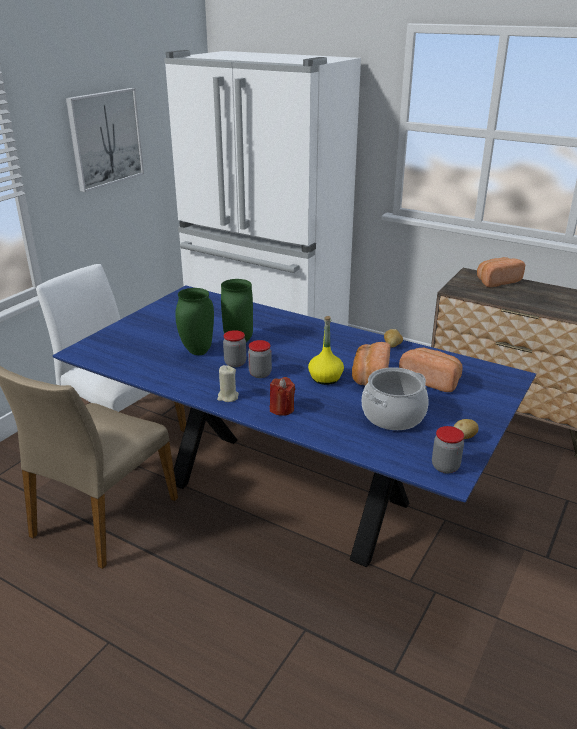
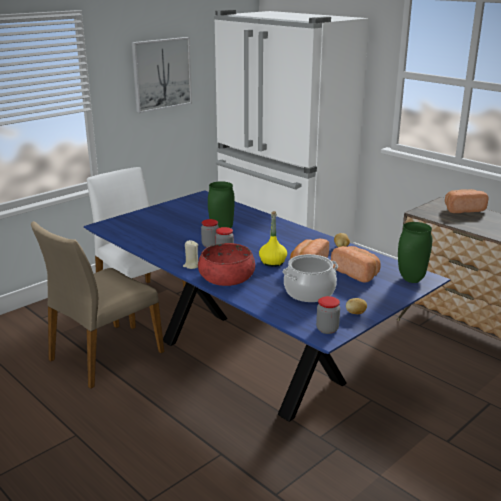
camera: 15 degrees right, 5 degrees down
green vase [175,288,214,355] -> green vase moved to [398,222,432,283]
red candle [270,377,296,416] -> red bowl [198,243,255,286]

